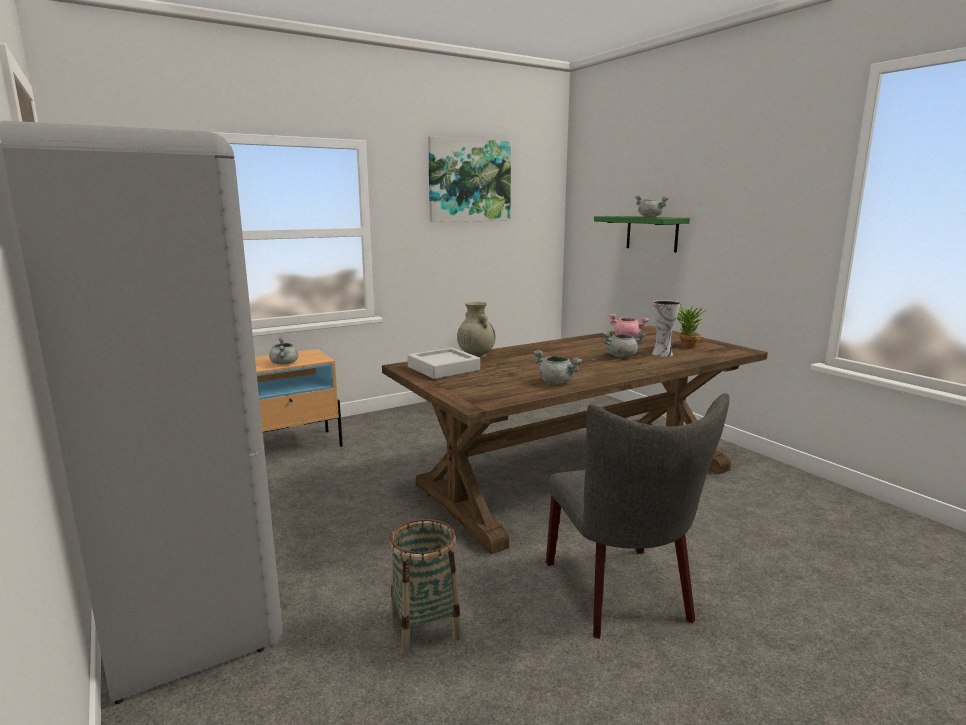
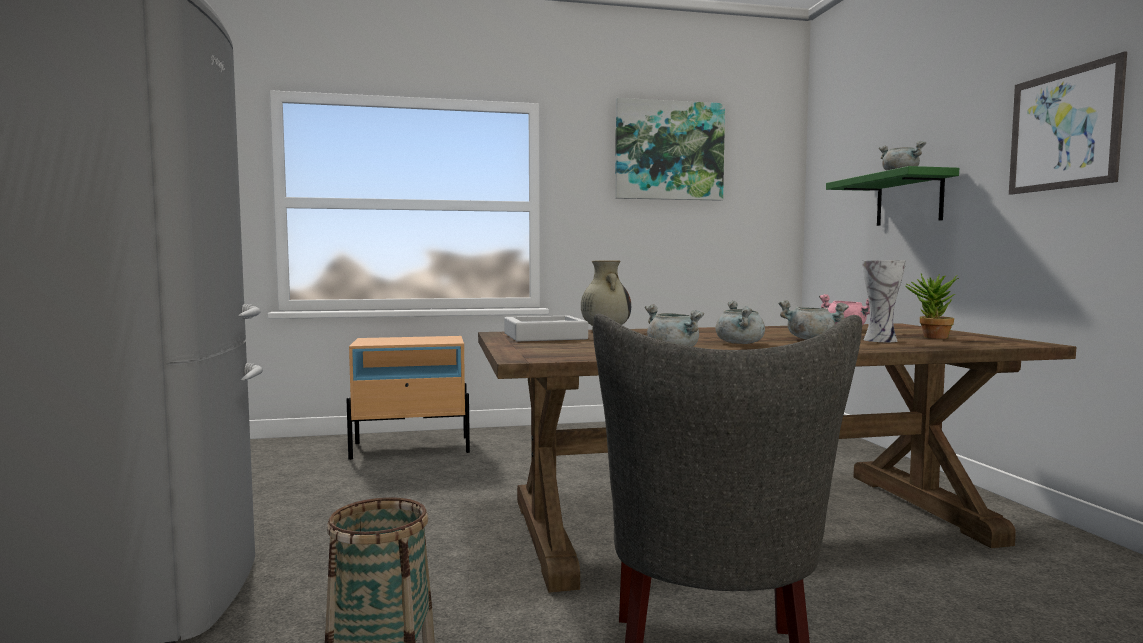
camera: 20 degrees right, 10 degrees down
grey cooking pot [269,337,298,365] -> grey cooking pot moved to [716,301,765,344]
none -> picture [1009,51,1127,195]

